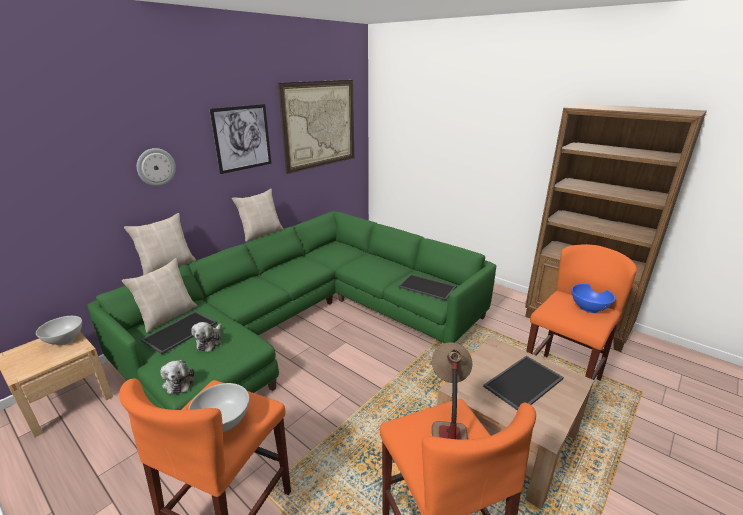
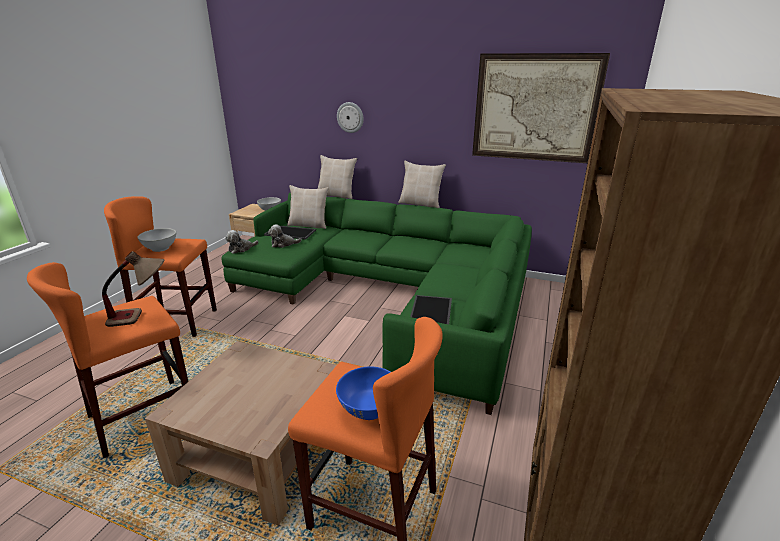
camera: 70 degrees right, 0 degrees up
picture [210,104,271,174] -> none
tray [483,356,564,411] -> none

